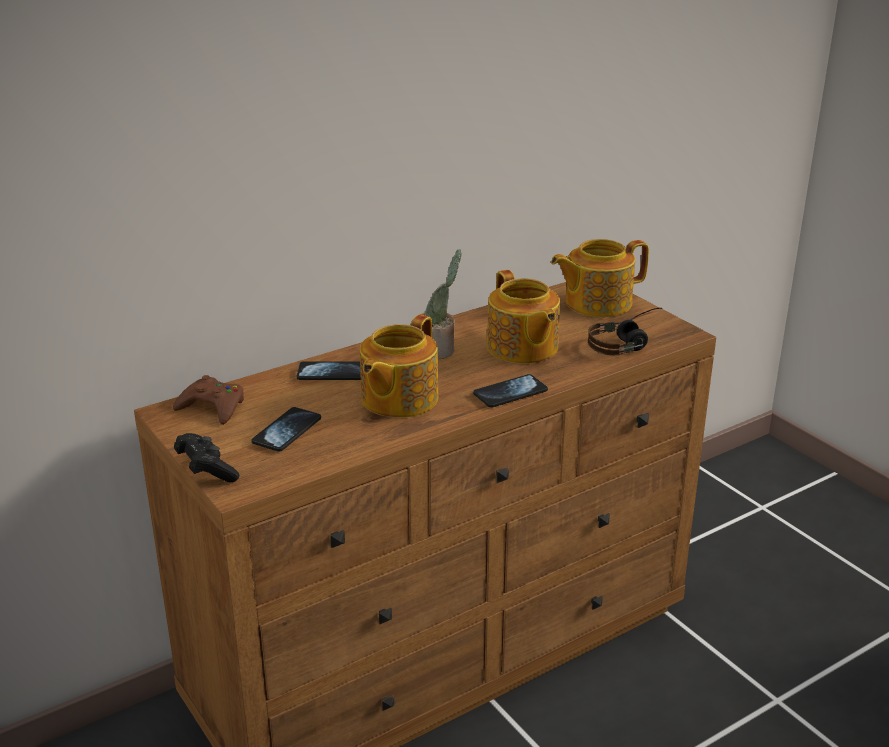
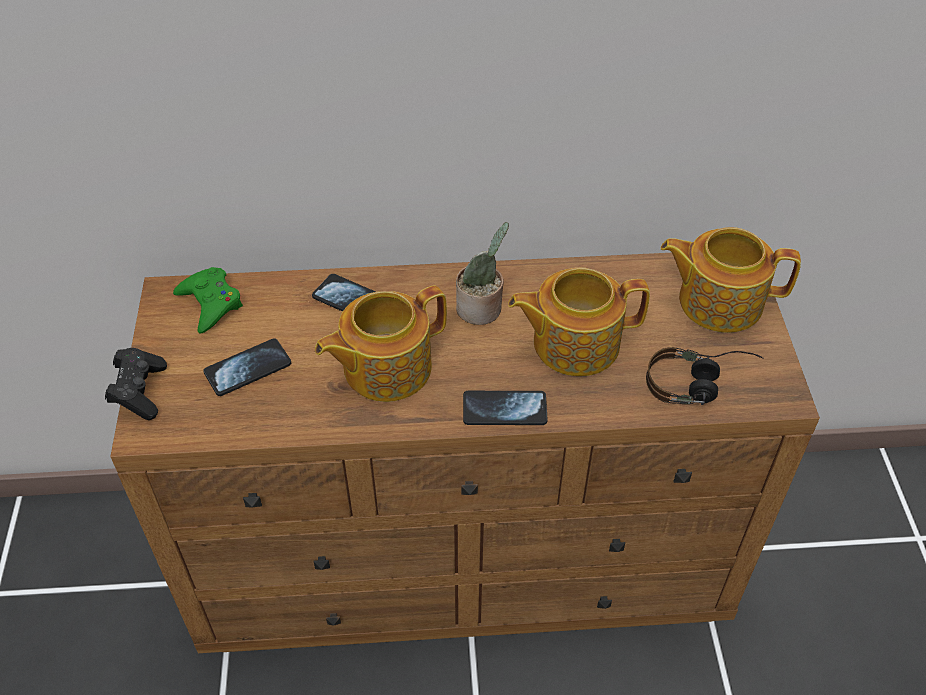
camera: 30 degrees right, 20 degrees up
brown game controller [173,375,244,425] -> green game controller [173,267,243,334]
teapot [487,270,560,364] -> teapot turned 75 degrees clockwise [508,268,650,376]

